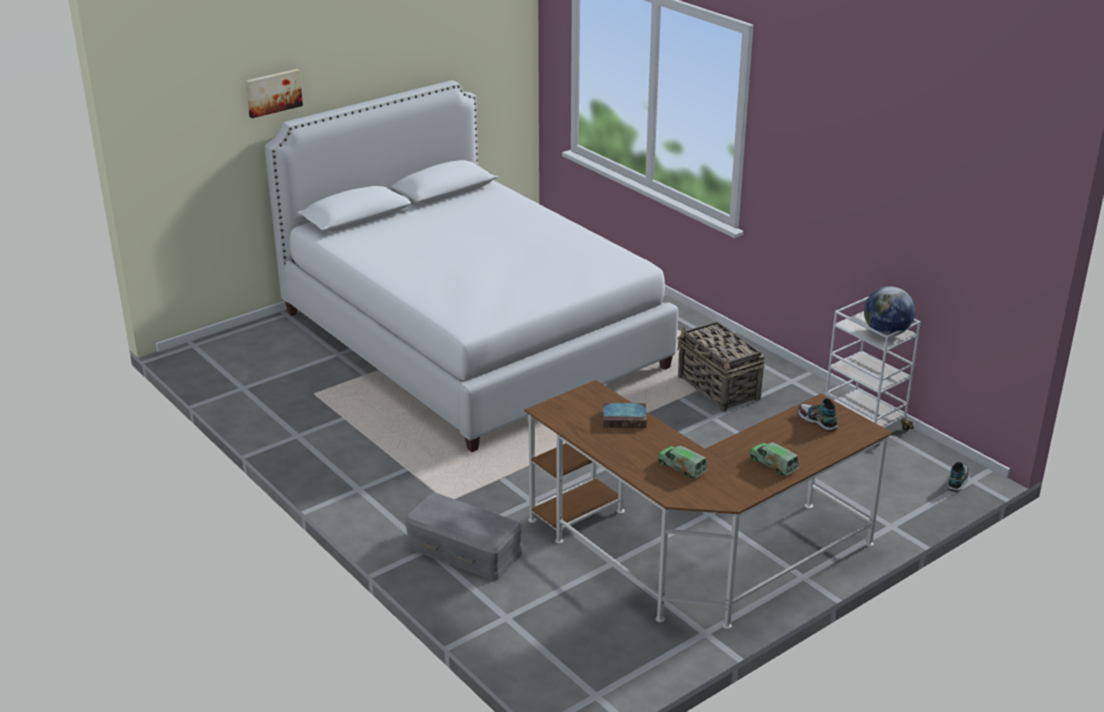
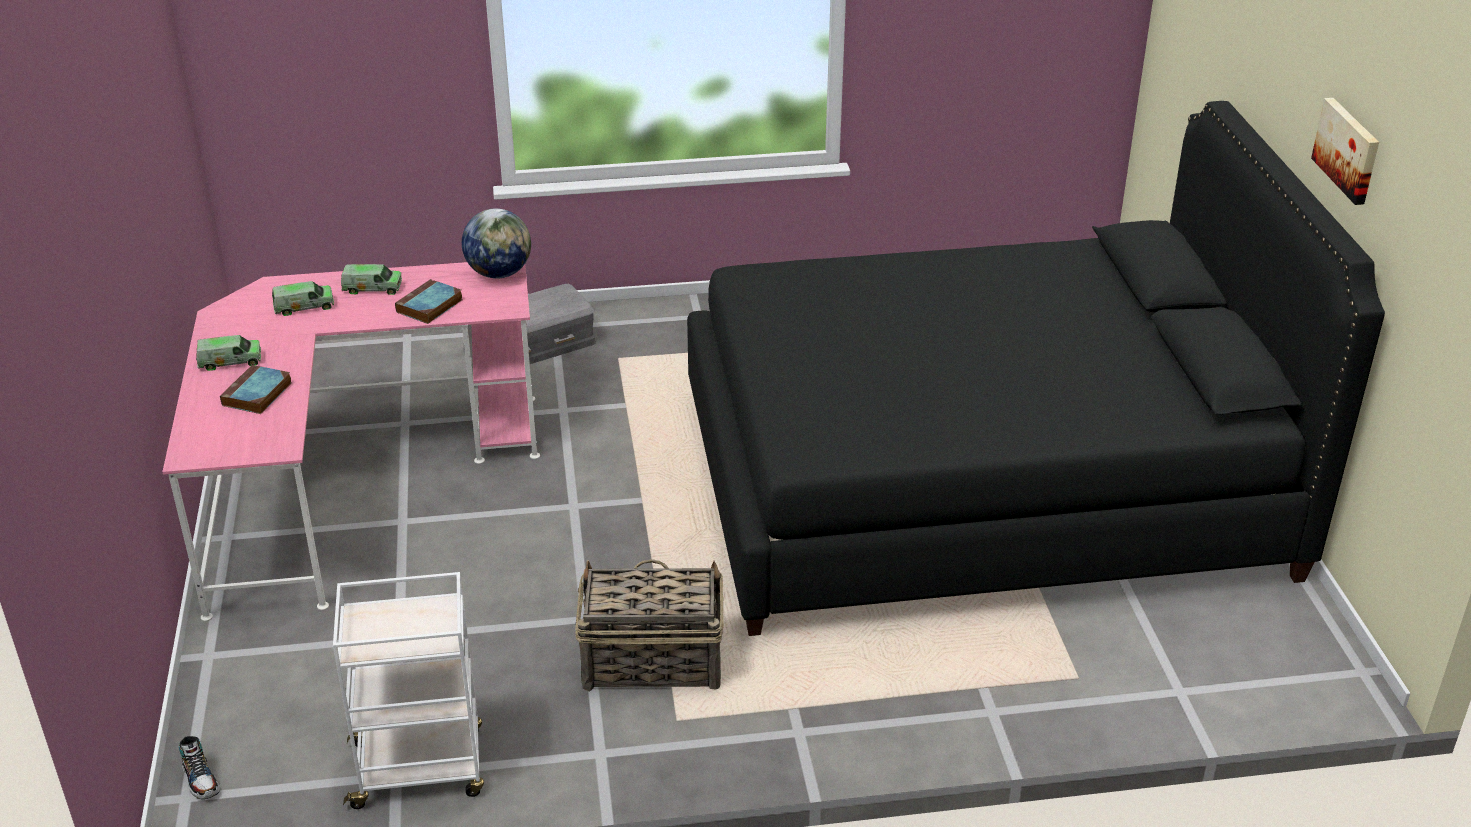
camera: 120 degrees right, 5 degrees up
picture [245,69,303,118] -> picture moved to [1311,98,1379,205]
white bed [265,80,678,452] -> black bed [687,101,1385,636]
brown desk [525,380,892,629] -> pink desk [162,262,540,621]
shoe [799,398,838,431] -> none
globe [864,286,915,336] -> globe moved to [462,208,531,279]
none -> book [220,365,292,414]
none -> toy truck [341,264,402,295]

